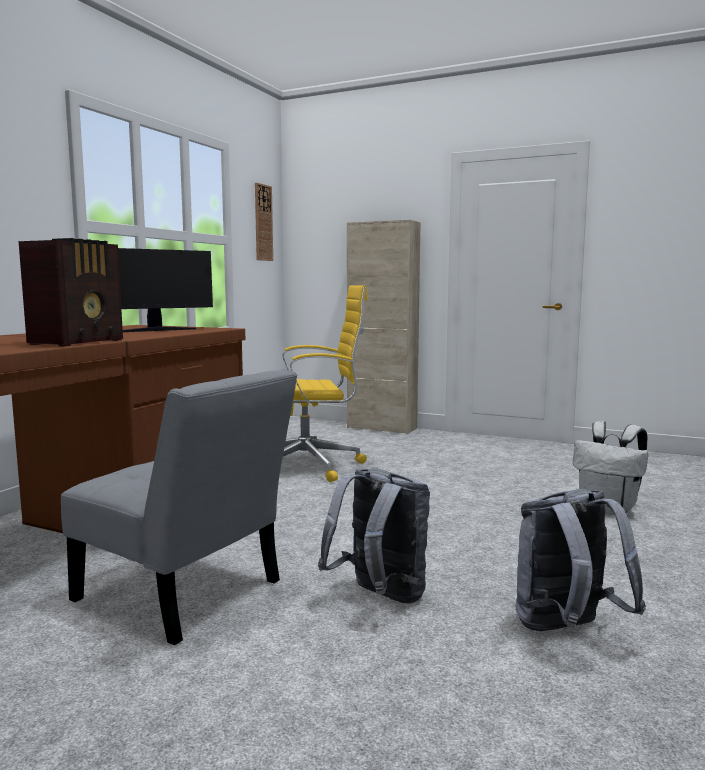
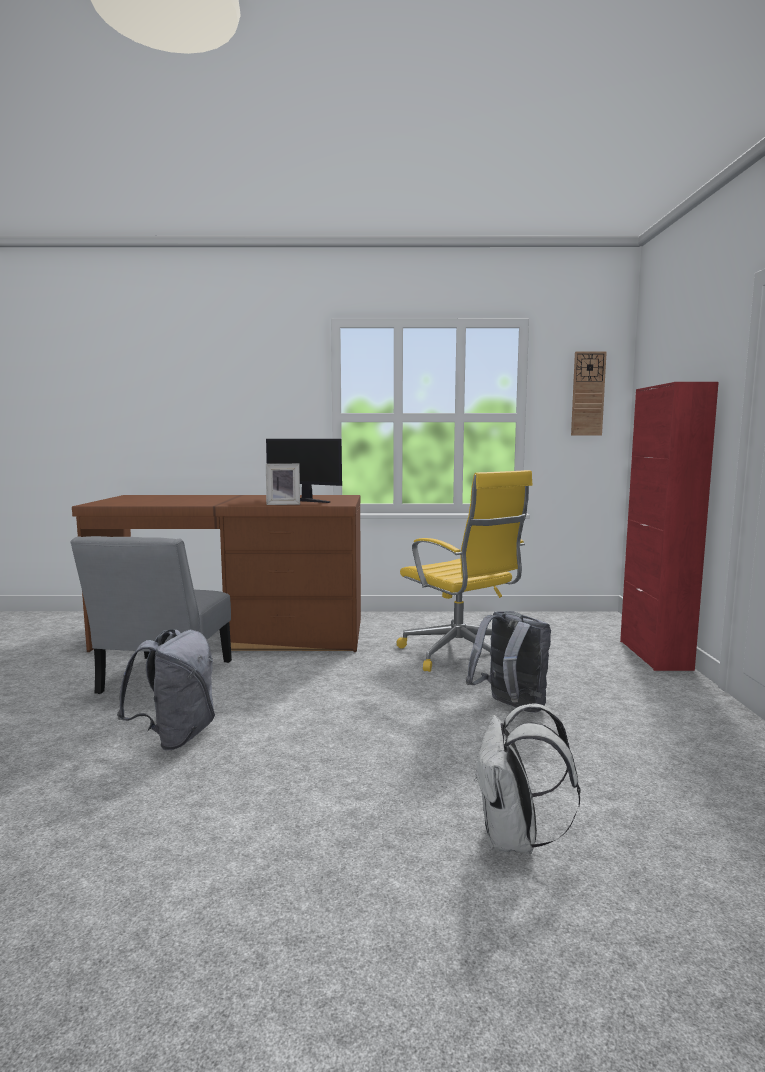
camera: 65 degrees right, 0 degrees up
radio [18,238,123,346] -> none
beige cabinet [347,220,420,434] -> red cabinet [620,382,719,671]
grey backpack [516,489,646,631] -> grey backpack moved to [466,611,551,713]
none -> picture frame [266,464,300,505]

